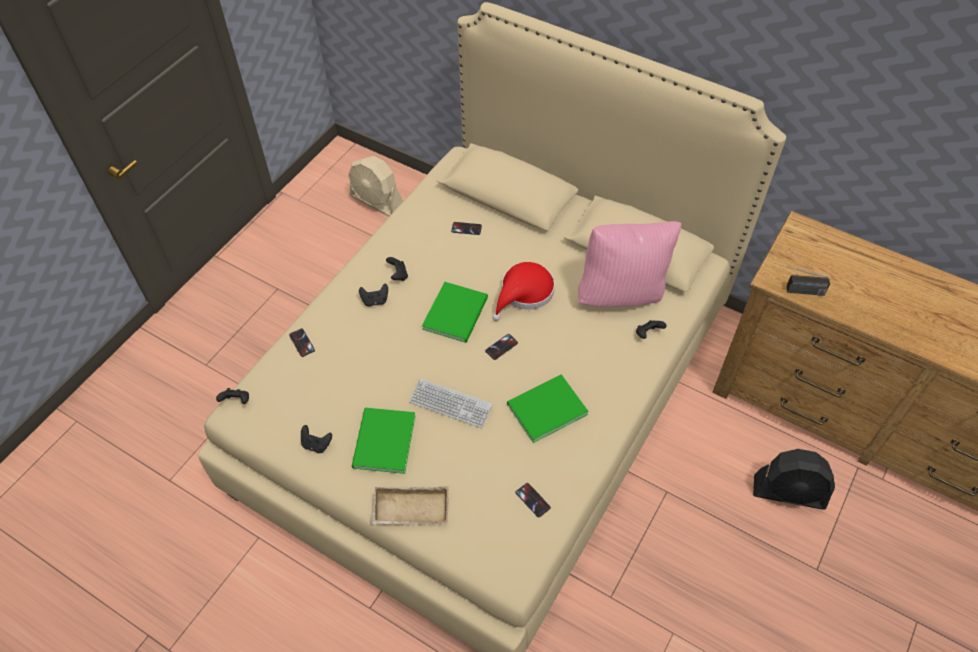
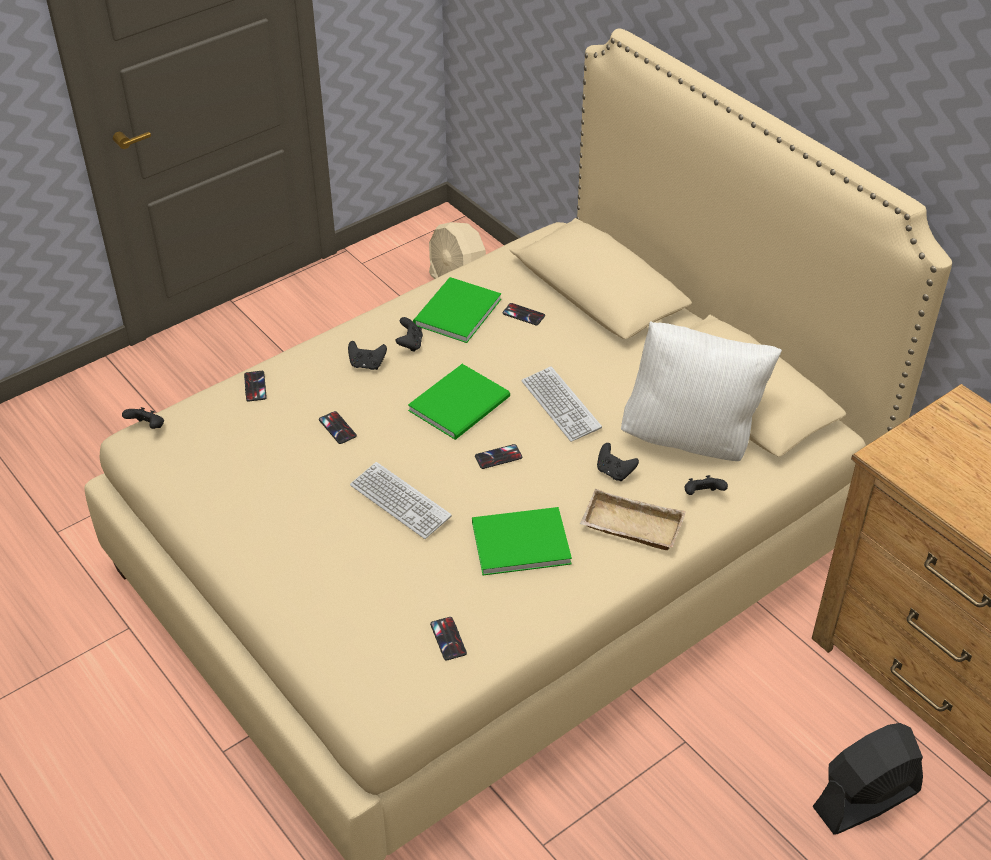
camera: 20 degrees right, 10 degrees down
black game controller [301,425,332,453] -> black game controller moved to [597,443,639,481]
green book [352,408,416,474] -> green book moved to [413,277,501,343]
beige tray [372,486,449,524] -> beige tray moved to [580,489,686,550]
red hat [492,262,555,321] -> keyboard [521,366,602,442]
pink pillow [578,221,681,307] -> white pillow [621,321,782,461]
black fan [753,449,835,510] -> black fan turned 120 degrees clockwise [812,723,923,835]
radio [775,263,830,296] -> none
none -> phone [319,411,357,444]

